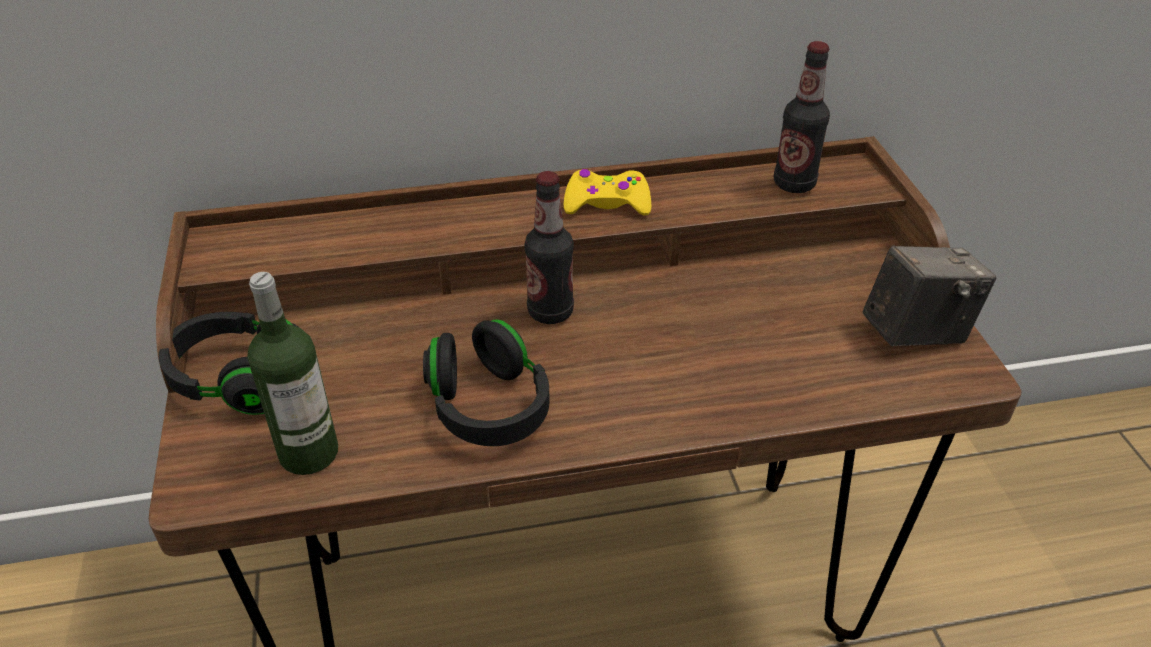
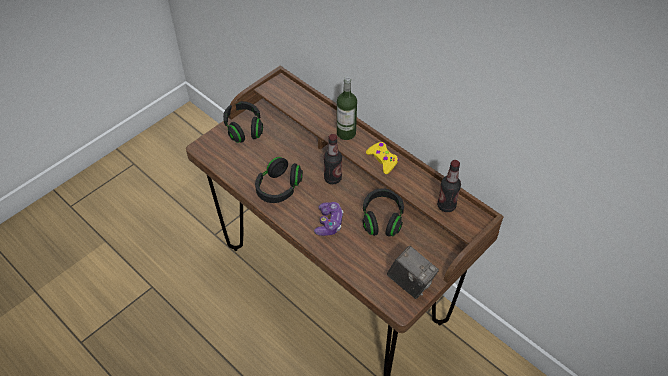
camera: 55 degrees right, 10 degrees up
bottle [247,272,338,475] -> bottle moved to [337,77,357,140]
none -> game controller [314,202,343,236]
none -> black headphones [362,188,404,237]

